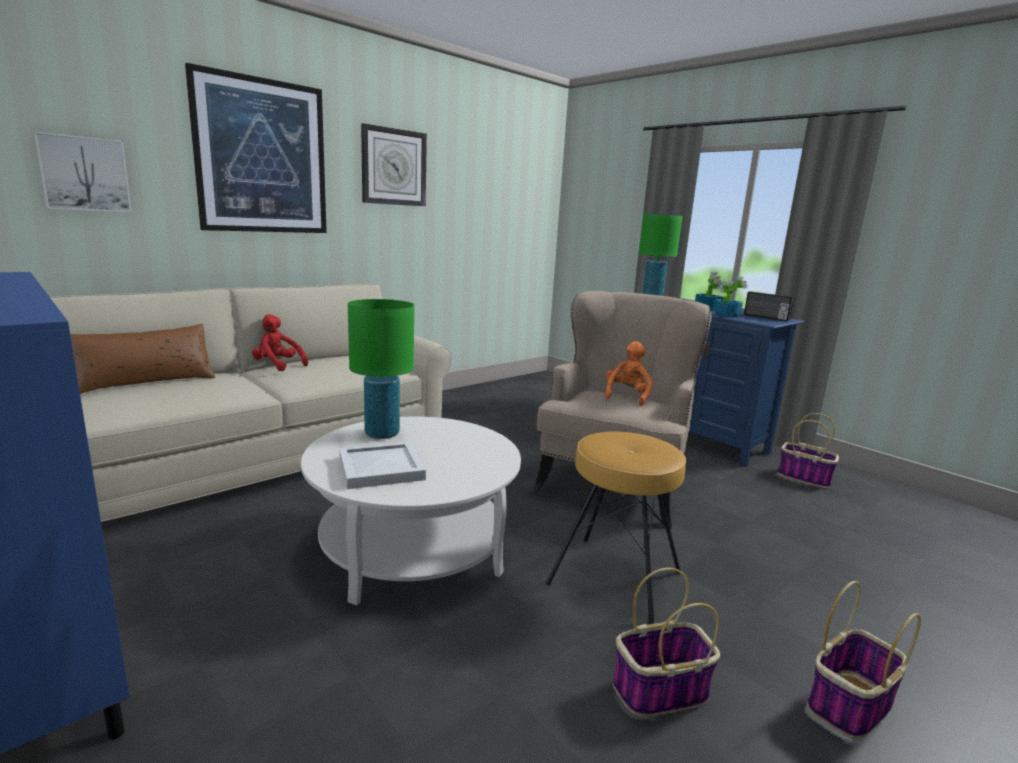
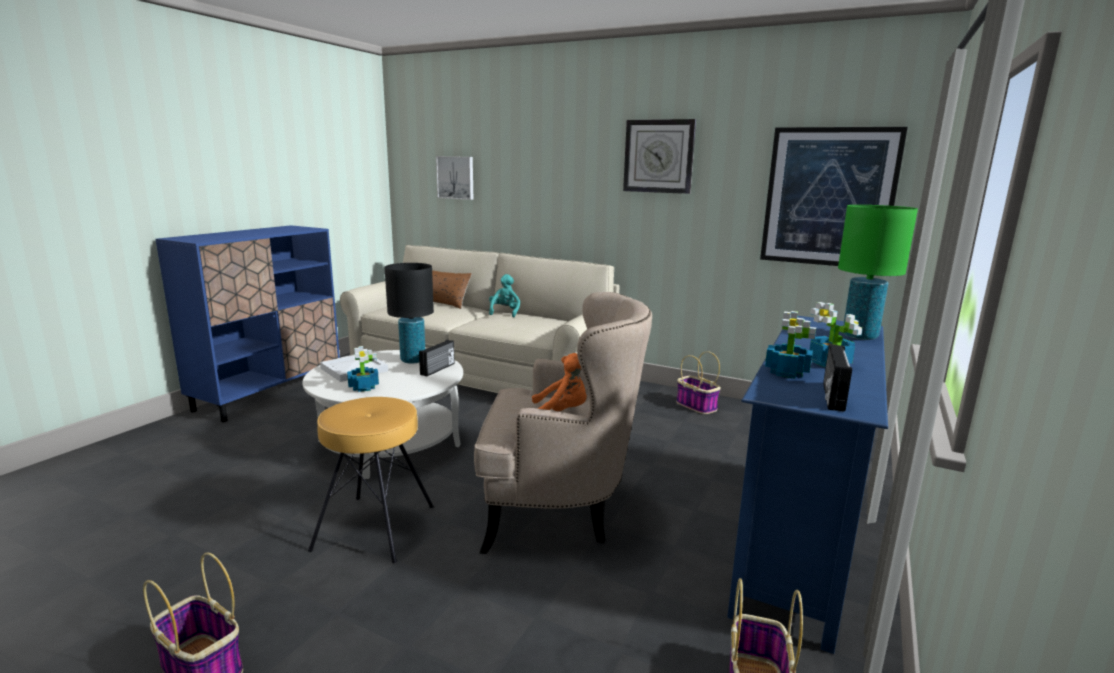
camera: 70 degrees right, 0 degrees up
picture [185,63,327,233] -> picture moved to [760,127,908,266]
red plush toy [252,314,308,371] -> turquoise plush toy [489,274,520,317]
green table lamp [348,299,414,439] -> black table lamp [384,263,434,364]
basket [612,568,720,717] -> basket moved to [677,351,721,414]
none -> potted plant [347,346,379,392]
none -> radio [419,340,455,376]

